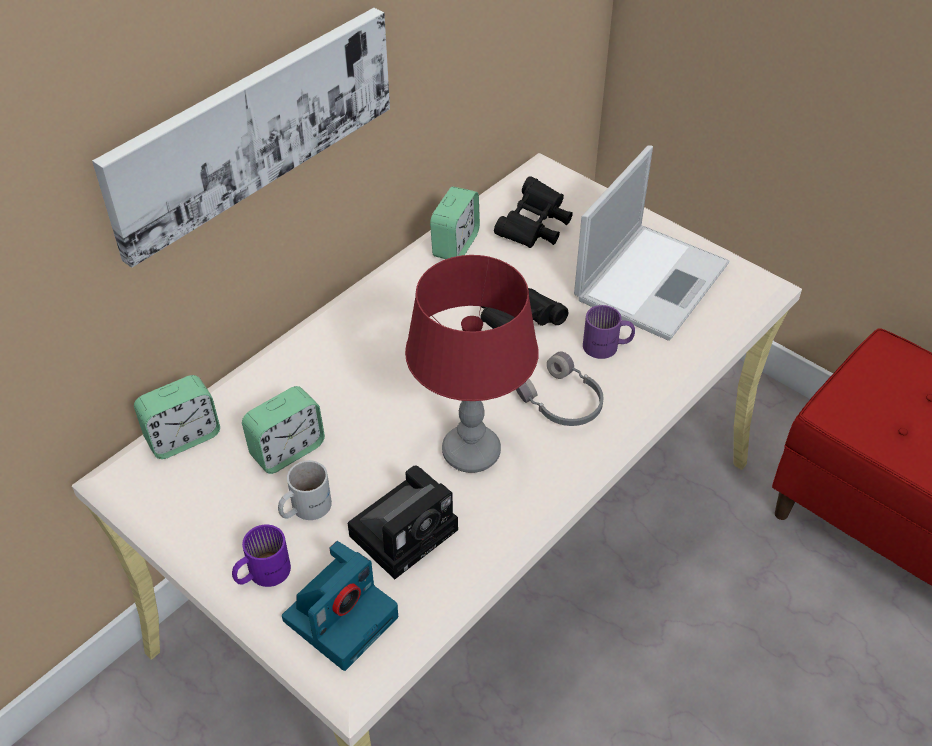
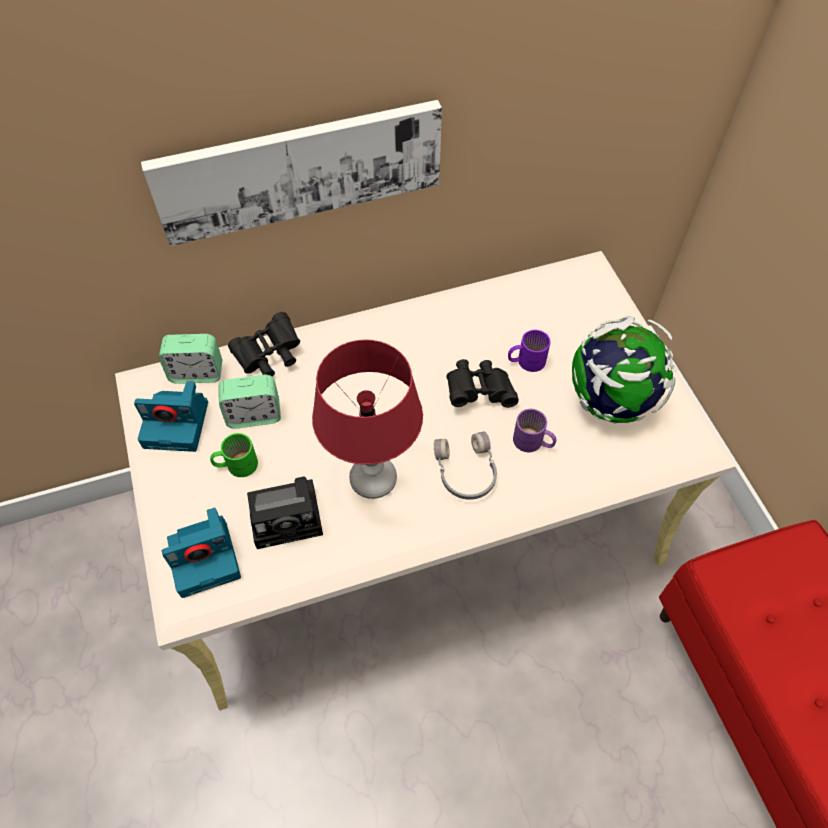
camera: 30 degrees right, 10 degrees up
purple mug [232,525,291,587] -> purple mug moved to [508,330,551,372]
white mug [278,460,332,520] -> green mug [210,433,258,477]
alarm clock [430,187,480,259] -> none
black binoculars [494,176,573,248] -> black binoculars moved to [228,312,300,377]
laptop [574,145,729,341] -> globe [572,316,676,424]
none -> camera [134,381,208,452]

